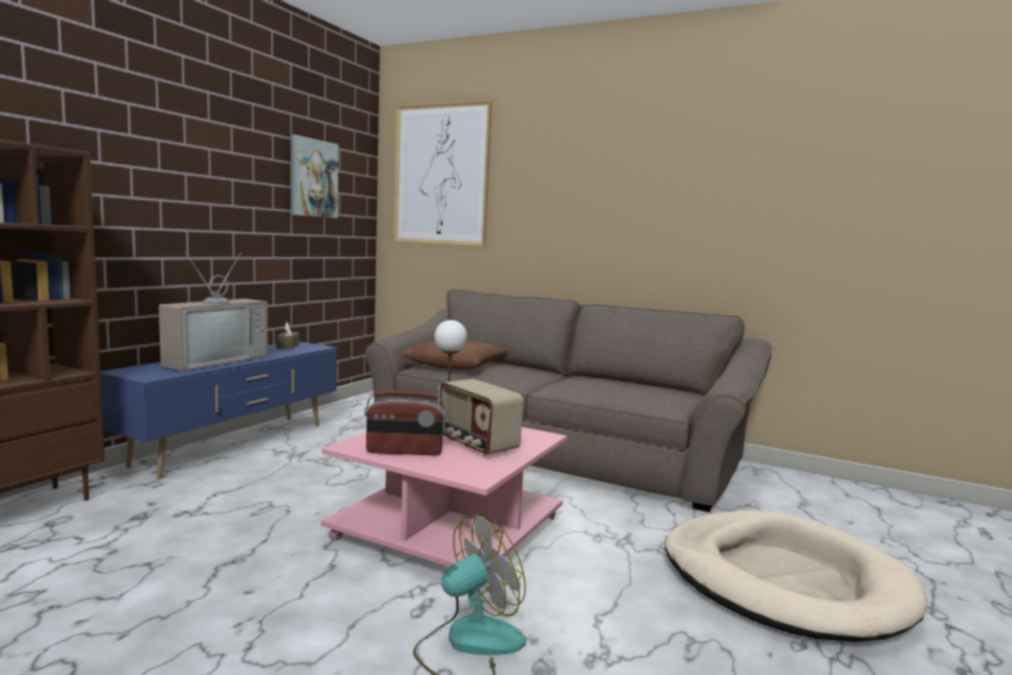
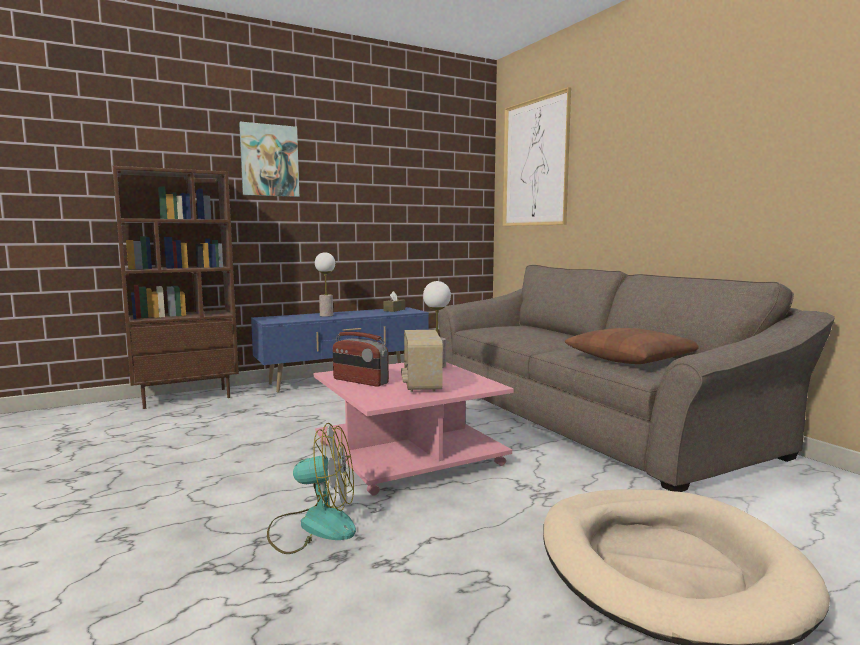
camera: 35 degrees right, 0 degrees up
television [159,252,268,372] -> table lamp [315,252,335,317]
picture [291,135,339,218] -> picture moved to [239,122,299,197]
brown pillow [401,340,508,370] -> brown pillow moved to [565,328,699,364]

